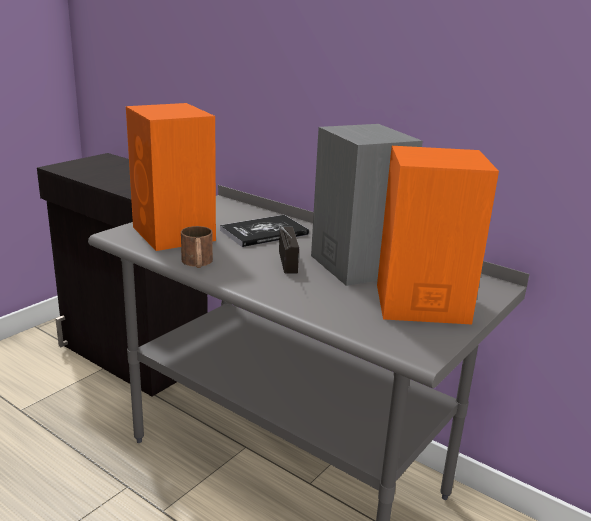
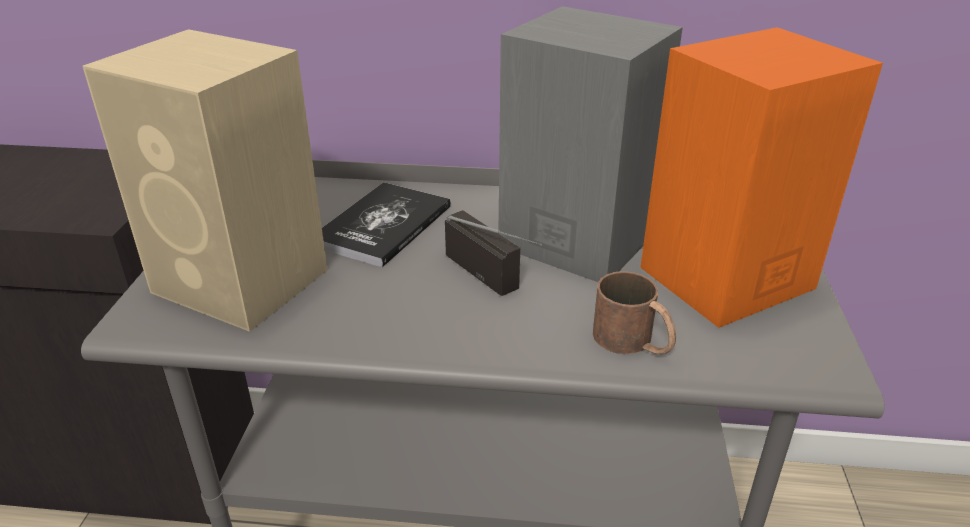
camera: 30 degrees left, 10 degrees up
orange speaker [126,103,216,251] -> beige speaker [83,29,328,332]
brown mug [181,226,213,268] -> brown mug moved to [593,271,676,355]

